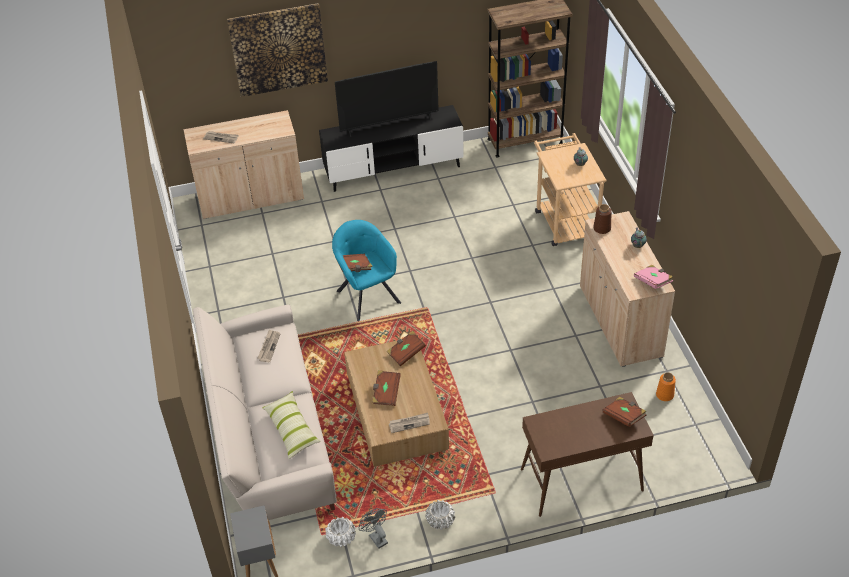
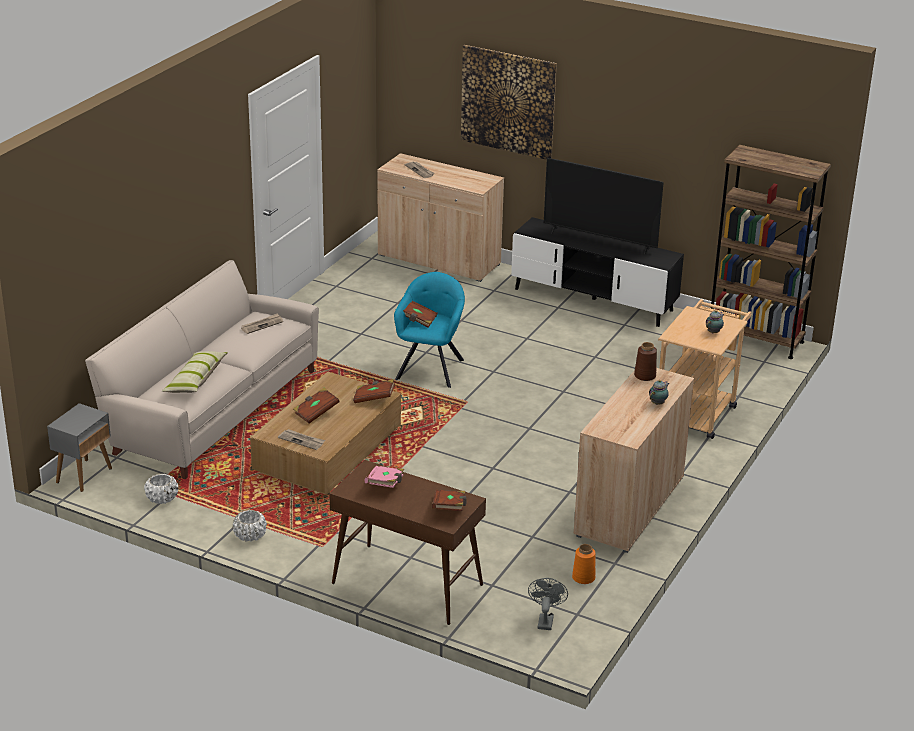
camera: 40 degrees right, 15 degrees down
grey fan [359,508,388,549] -> grey fan moved to [528,578,568,630]
pink book [634,265,673,289] -> pink book moved to [365,466,404,488]

